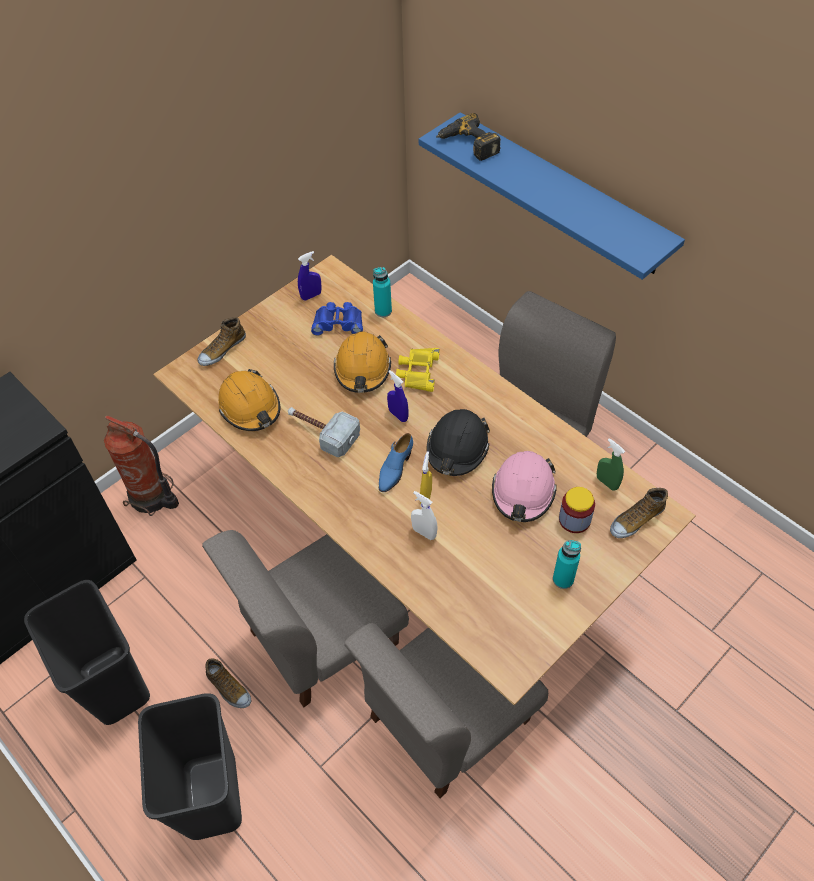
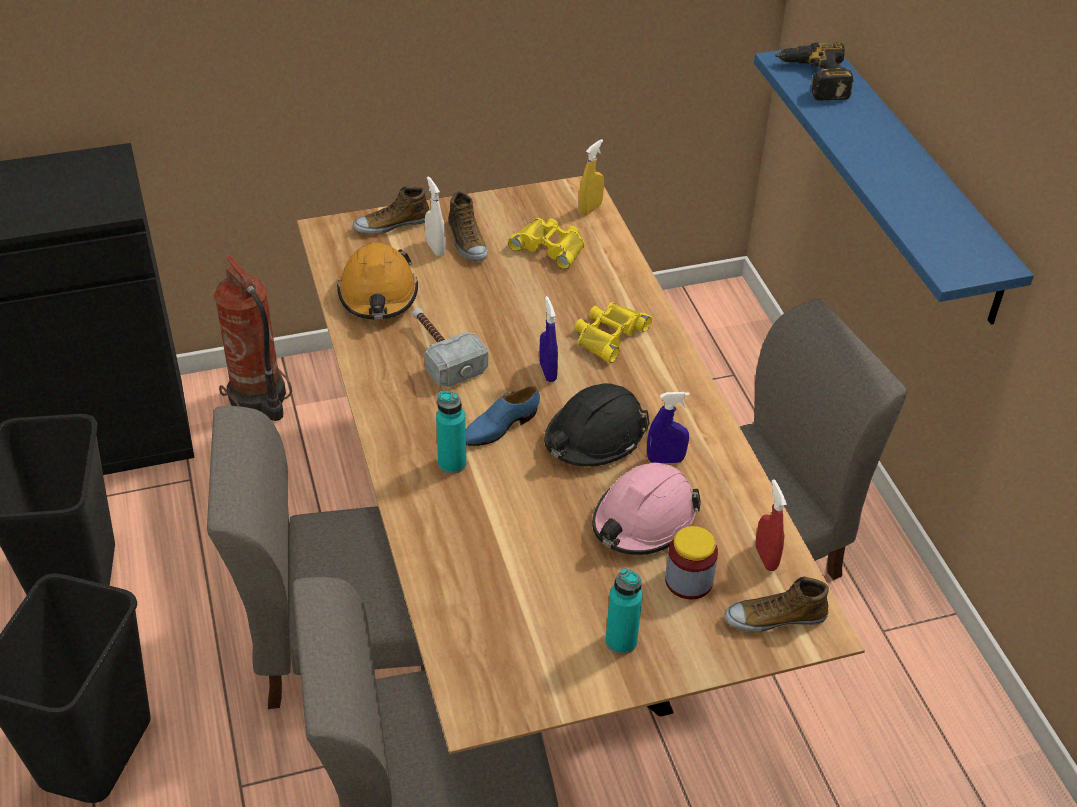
camera: 25 degrees right, 10 degrees down
shoe [205,658,251,708] -> shoe moved to [448,191,488,261]
blue spray bottle [298,251,322,300] -> blue spray bottle moved to [647,392,690,463]
blue binoculars [311,302,363,336] -> yellow binoculars [508,218,585,269]
orange hard hat [333,332,391,393] -> none
turquoise bottle [373,267,392,317] -> turquoise bottle moved to [436,391,466,474]
white spray bottle [411,491,438,540] -> white spray bottle moved to [425,176,446,256]
yellow spray bottle [420,451,432,505] -> yellow spray bottle moved to [579,139,604,215]
green spray bottle [597,438,625,491] -> red spray bottle [755,479,787,571]

